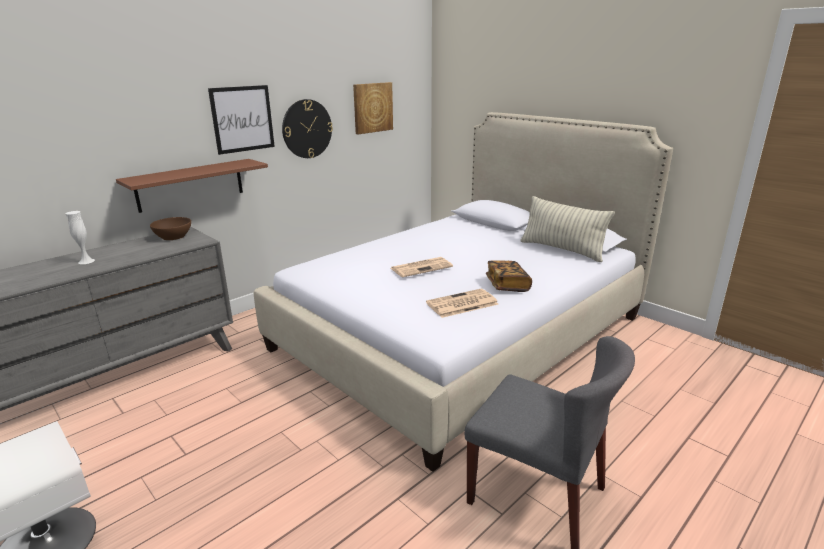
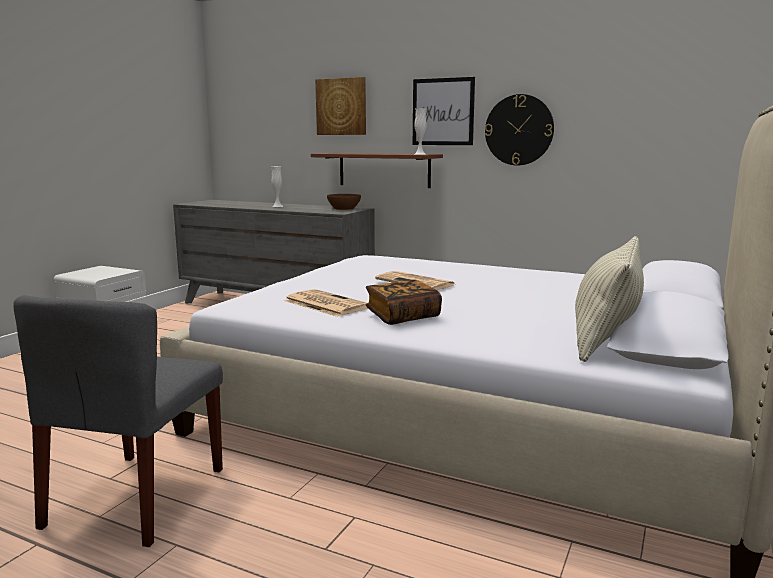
camera: 70 degrees right, 10 degrees down
picture [353,82,393,134] -> picture moved to [315,77,366,135]
none -> white vase [414,108,426,154]

